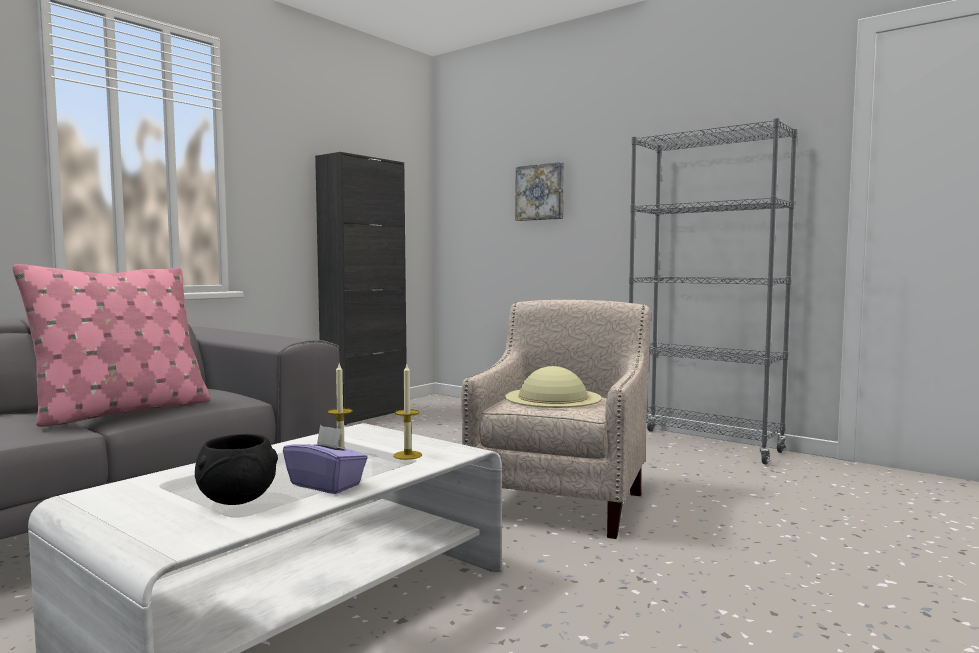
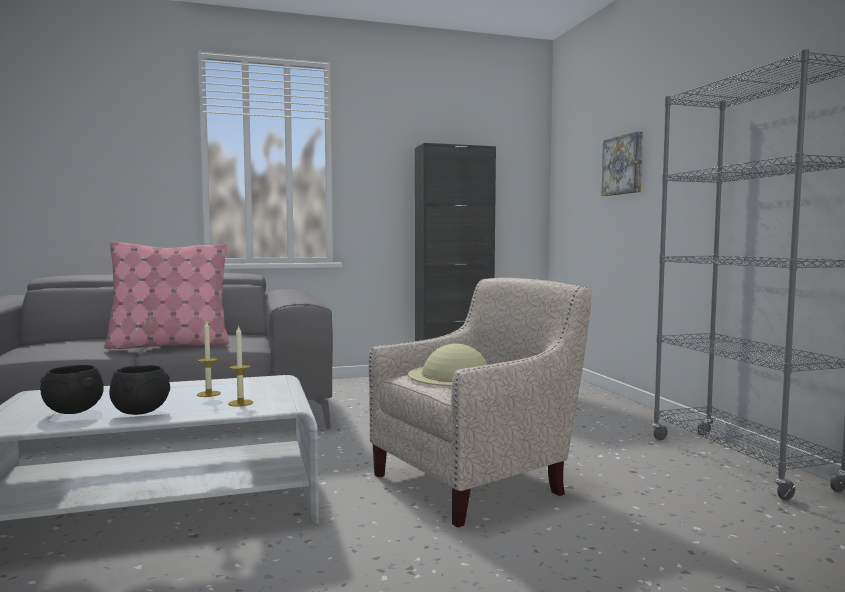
camera: 35 degrees right, 0 degrees up
purple tissue box [283,425,368,494] -> black bowl [109,365,170,415]

